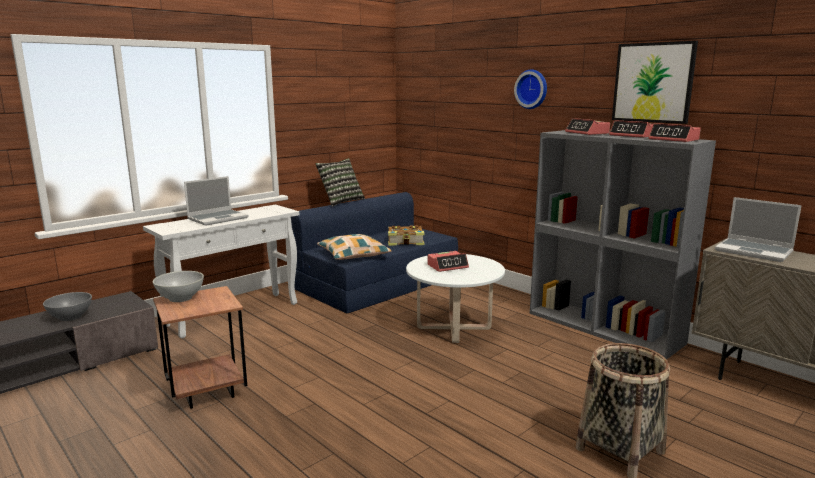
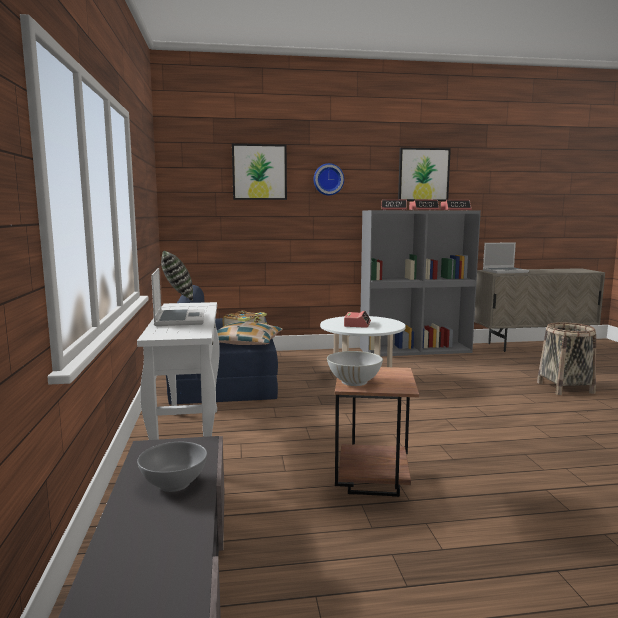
camera: 55 degrees left, 5 degrees down
none -> picture [232,144,287,200]

